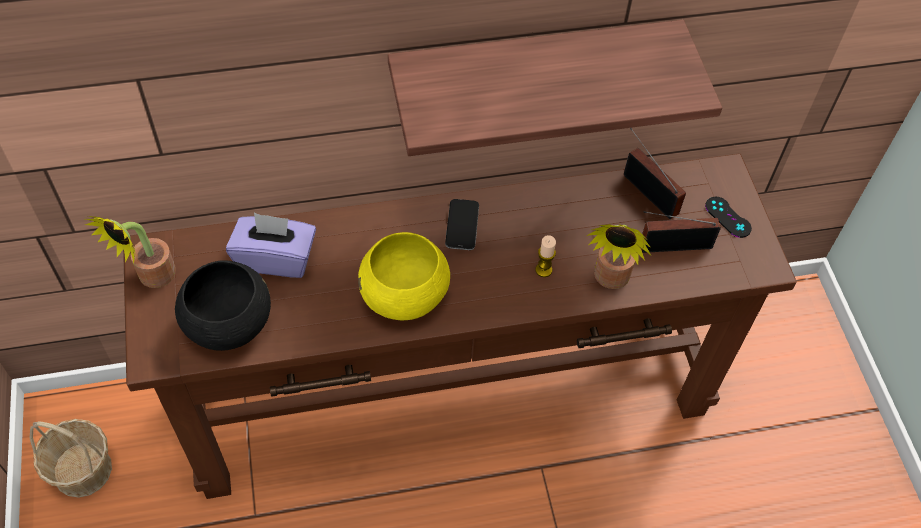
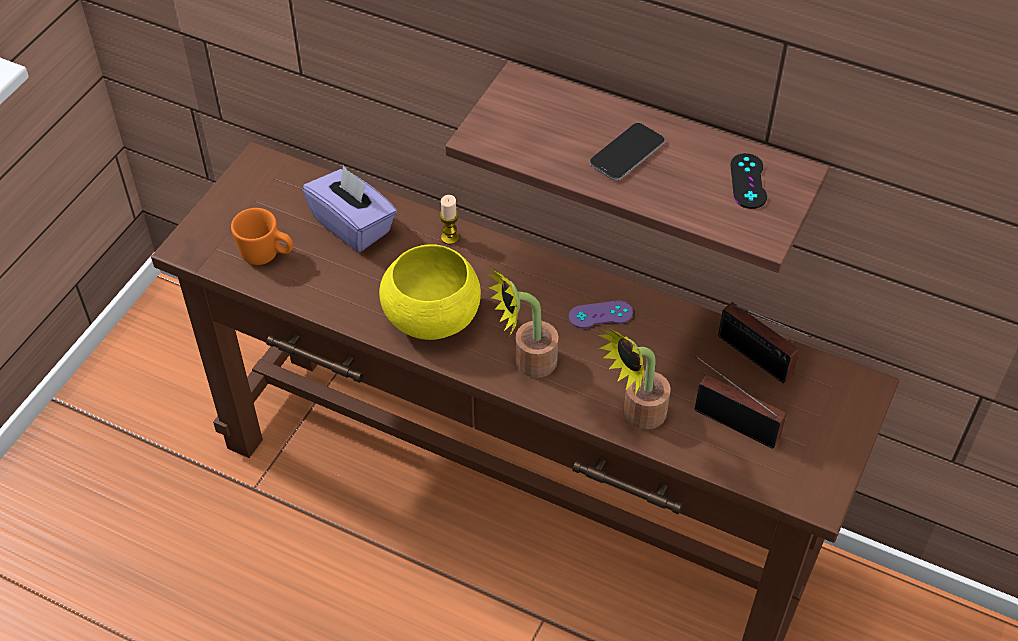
camera: 40 degrees right, 5 degrees down
basket [30,419,112,498] -> none
potted plant [85,216,176,288] -> potted plant moved to [487,267,559,378]
black bowl [175,260,271,351] -> orange mug [231,208,293,265]
phone [445,199,479,250] -> phone moved to [590,123,665,180]
candle [535,235,556,277] -> candle moved to [440,195,459,245]
radio [624,128,686,219] -> radio turned 135 degrees clockwise [718,302,812,383]
black game controller [705,197,752,238] -> black game controller moved to [730,153,767,209]
none -> purple game controller [569,301,633,328]

